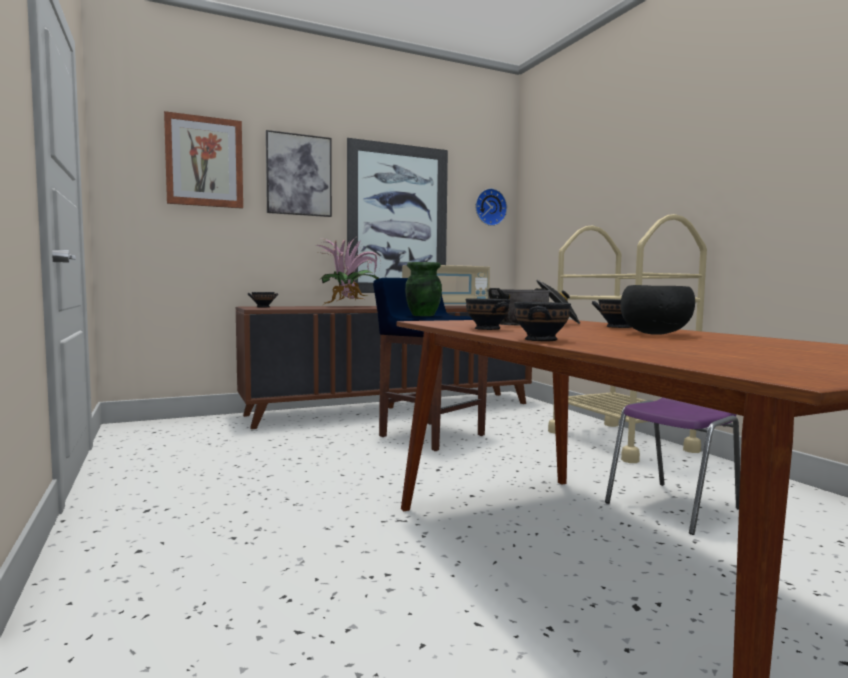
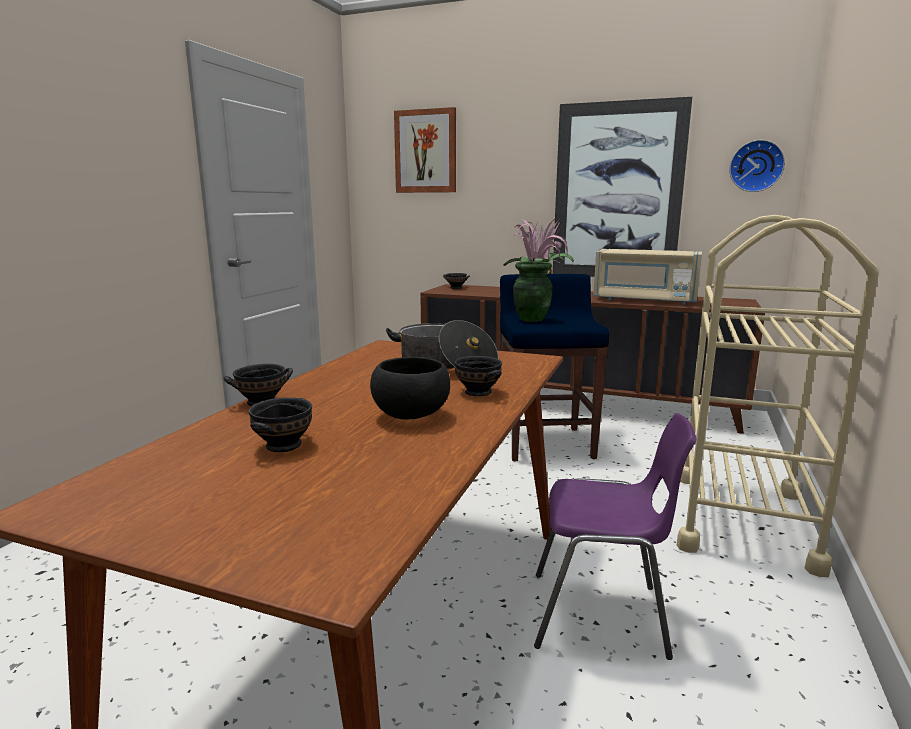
camera: 45 degrees right, 10 degrees up
picture [266,130,332,217] -> none
black bowl [466,298,510,330] -> black bowl moved to [249,397,312,452]

